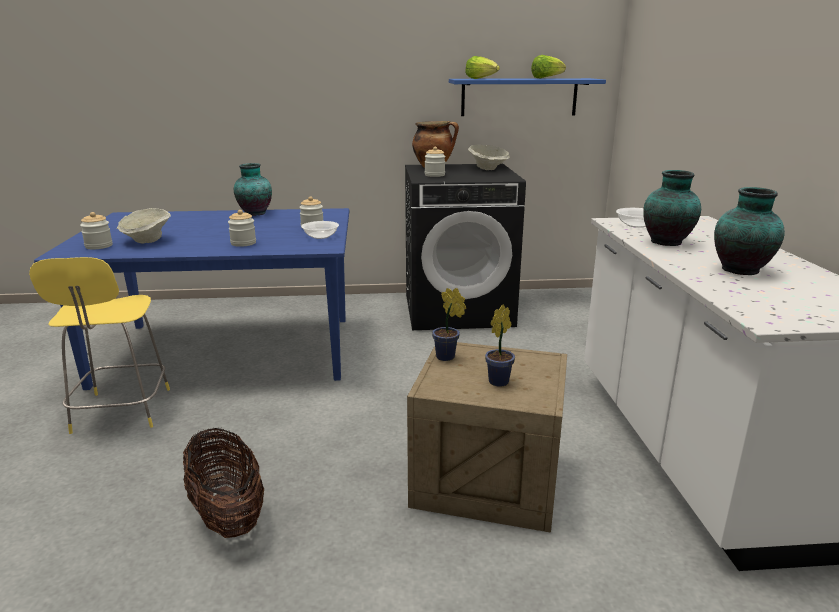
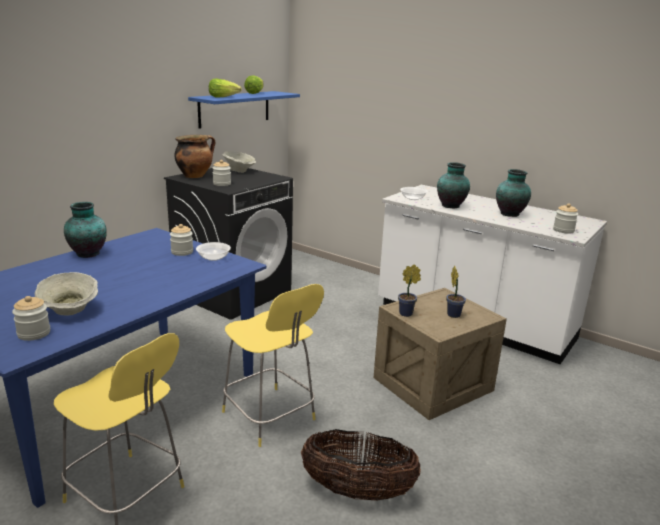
camera: 50 degrees left, 0 degrees up
jar [228,210,256,247] -> jar moved to [553,204,578,234]
none -> yellow stool [222,284,324,447]

